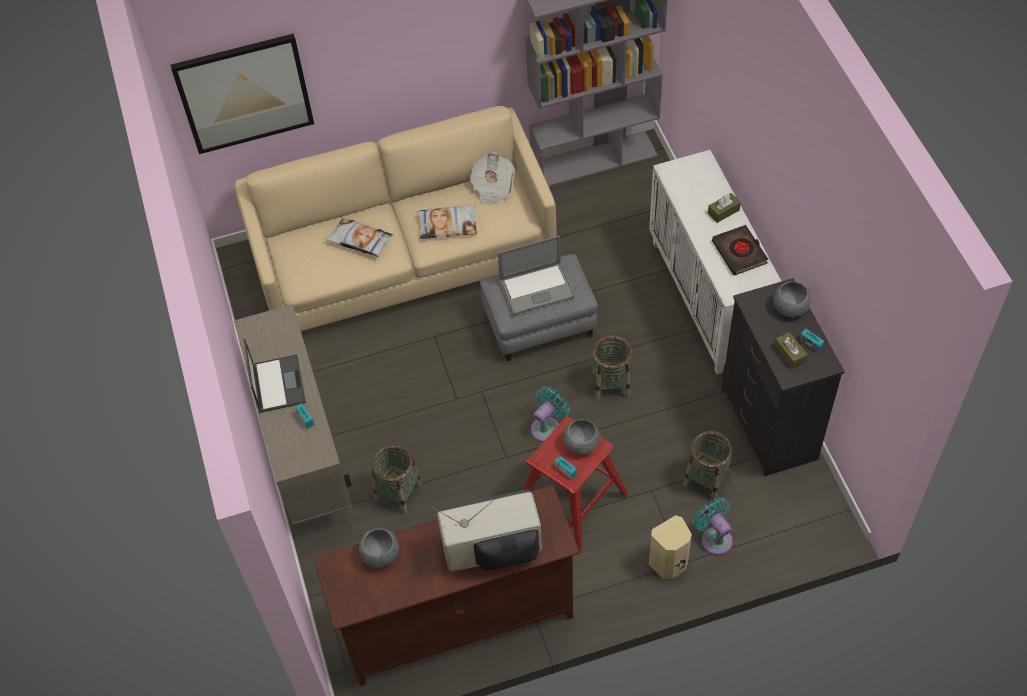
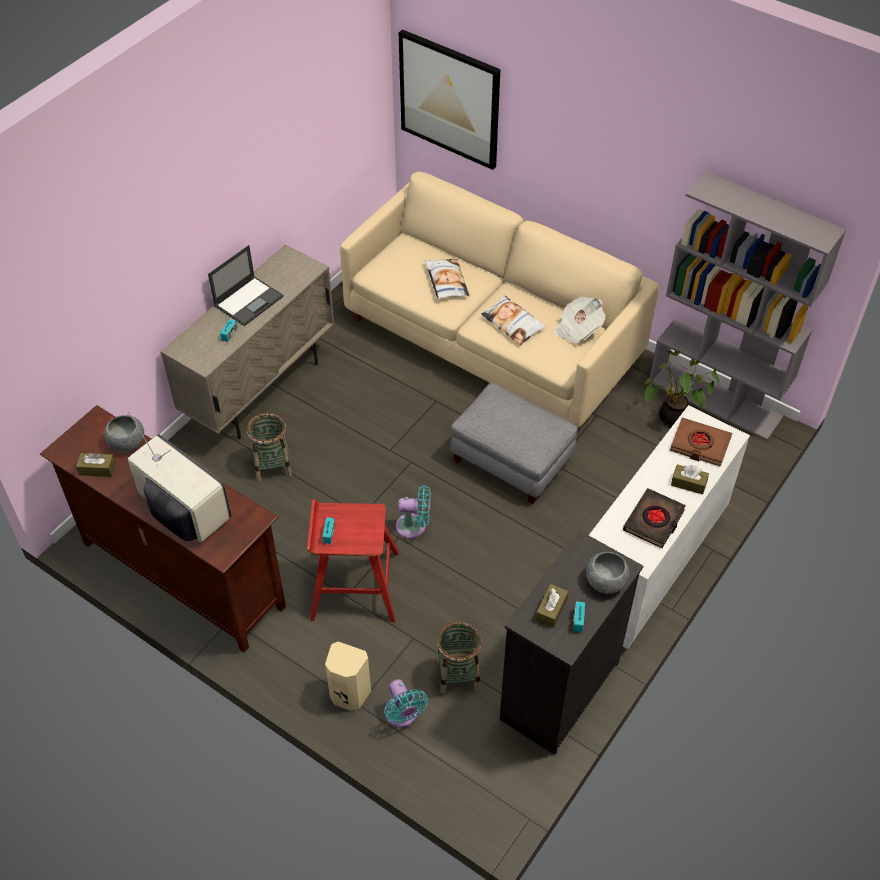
camera: 50 degrees right, 5 degrees down
laptop [497,236,575,315] -> none
grey bowl [563,419,600,455] -> none
basket [593,335,632,400] -> none
turquoise fan [693,498,733,555] -> turquoise fan turned 135 degrees clockwise [384,679,428,728]
none -> brown tissue box [76,453,116,477]
none -> potted plant [645,351,719,427]
none -> brown book [670,418,732,467]

